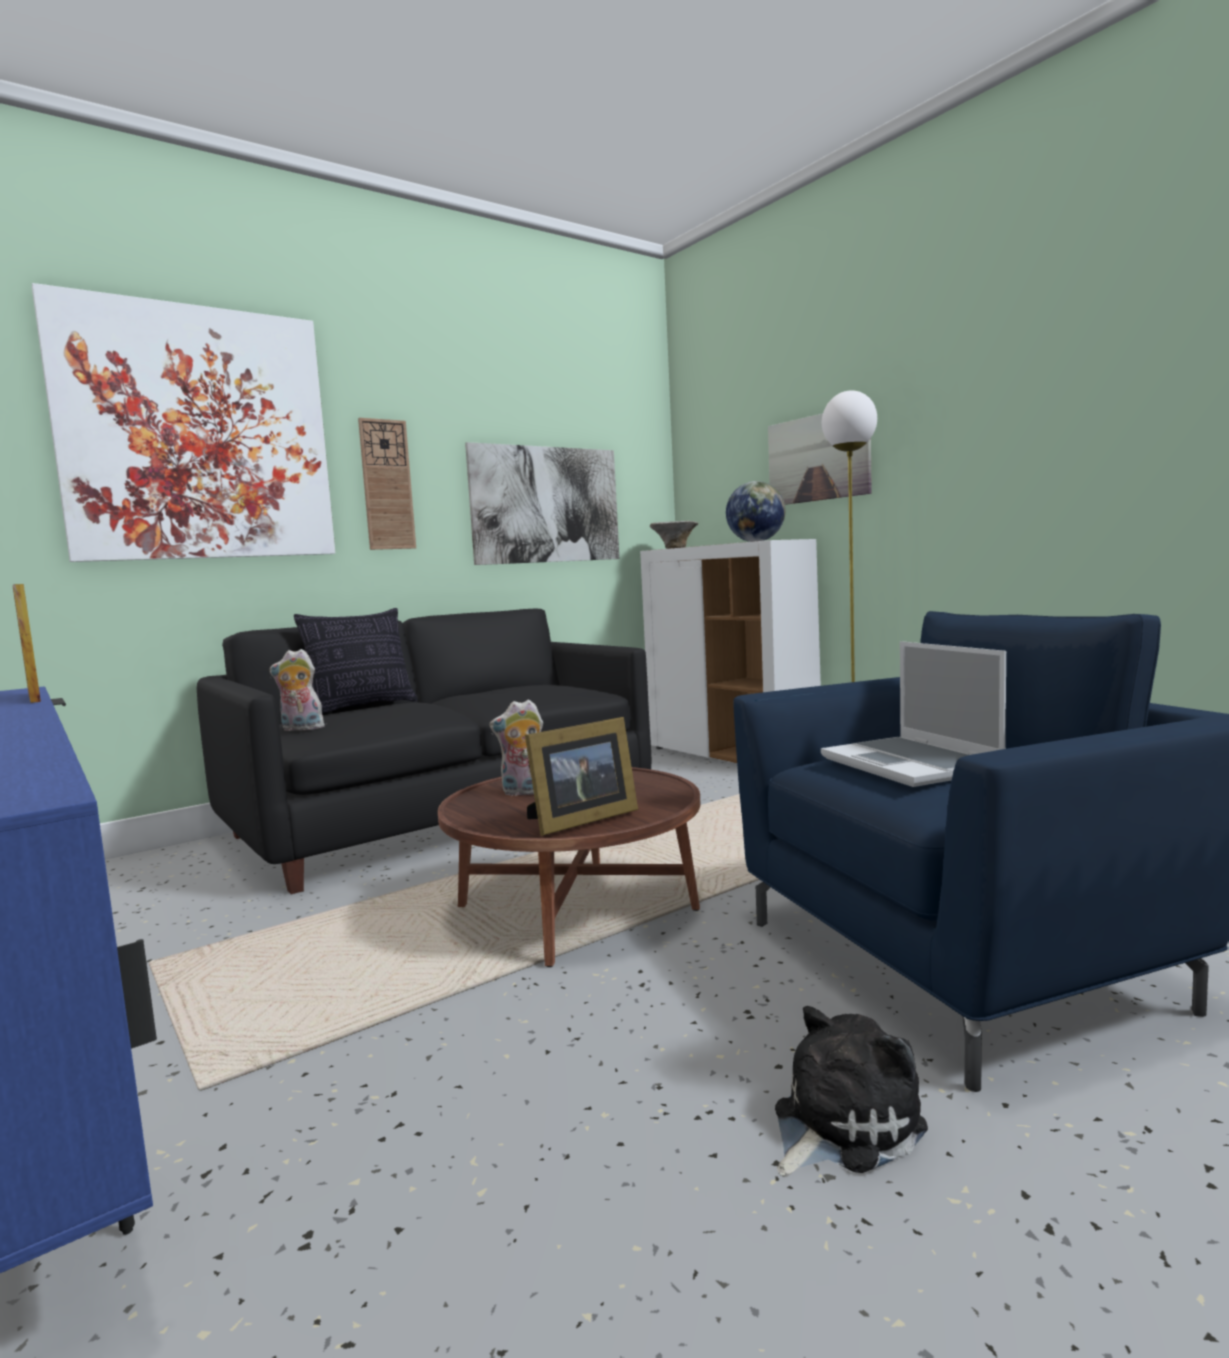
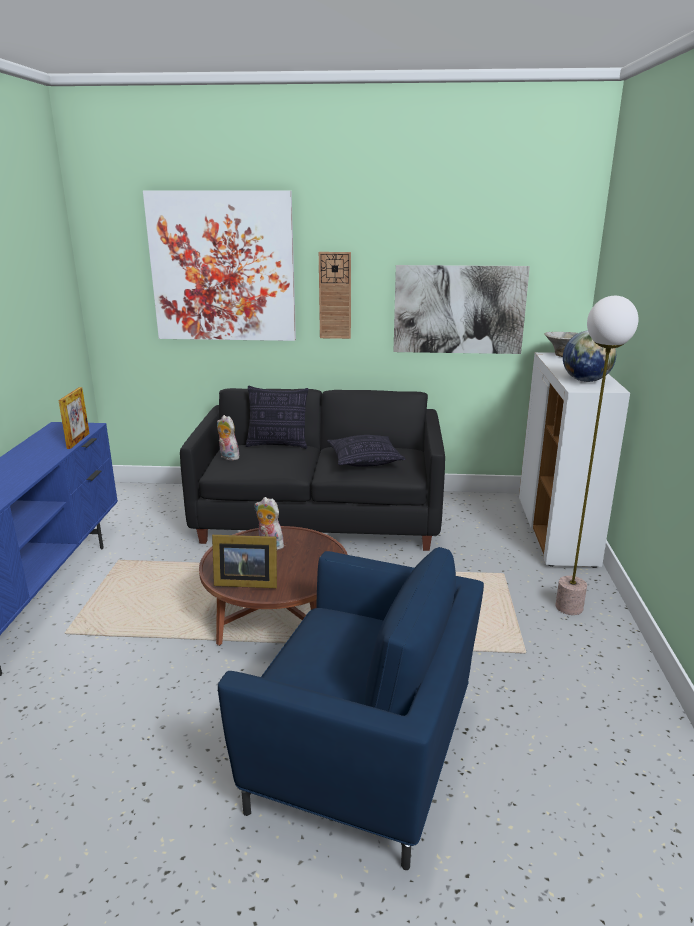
camera: 40 degrees right, 15 degrees up
picture [768,413,872,505] -> none
plush toy [775,1006,928,1177] -> none
laptop [821,641,1006,787] -> none
none -> pillow [327,435,405,467]

